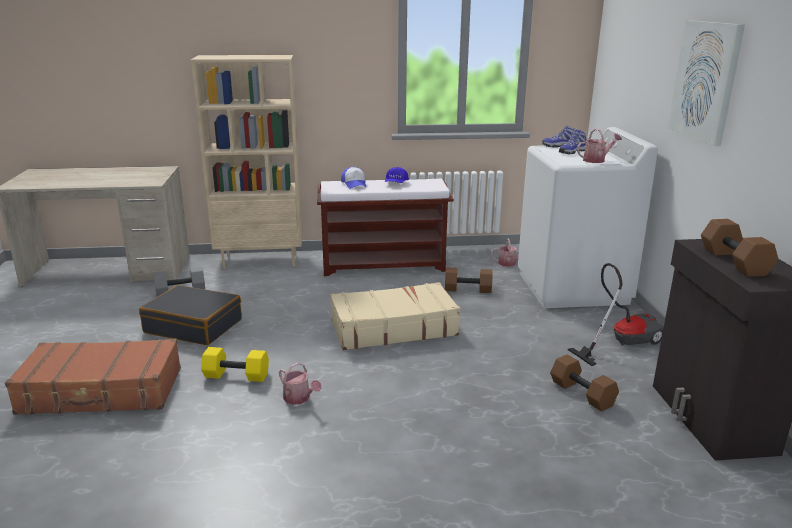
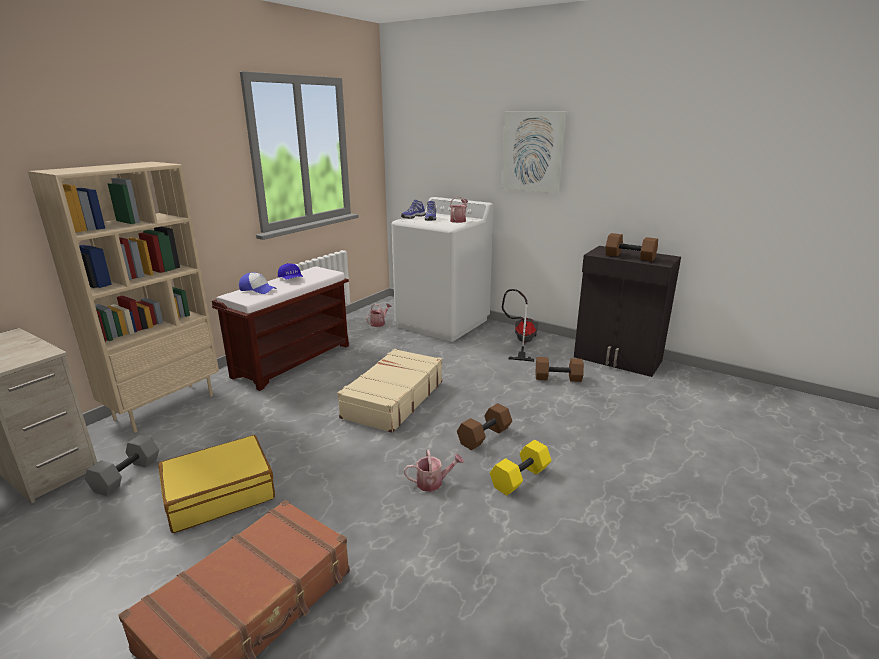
camera: 50 degrees left, 0 degrees up
black suitcase [139,285,242,345] -> yellow suitcase [158,435,275,533]
yellow dumbbell [201,347,269,382] -> yellow dumbbell moved to [490,440,552,495]
brown dumbbell [445,267,493,293] -> brown dumbbell moved to [457,403,512,450]

